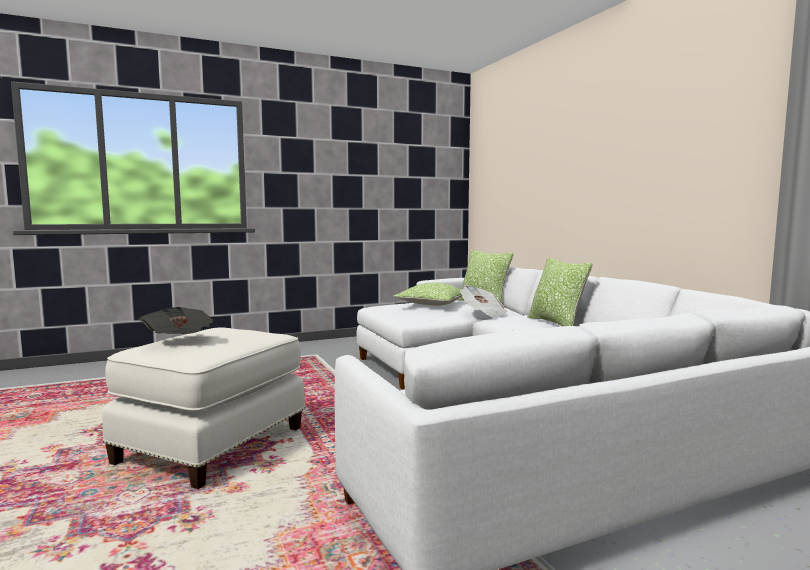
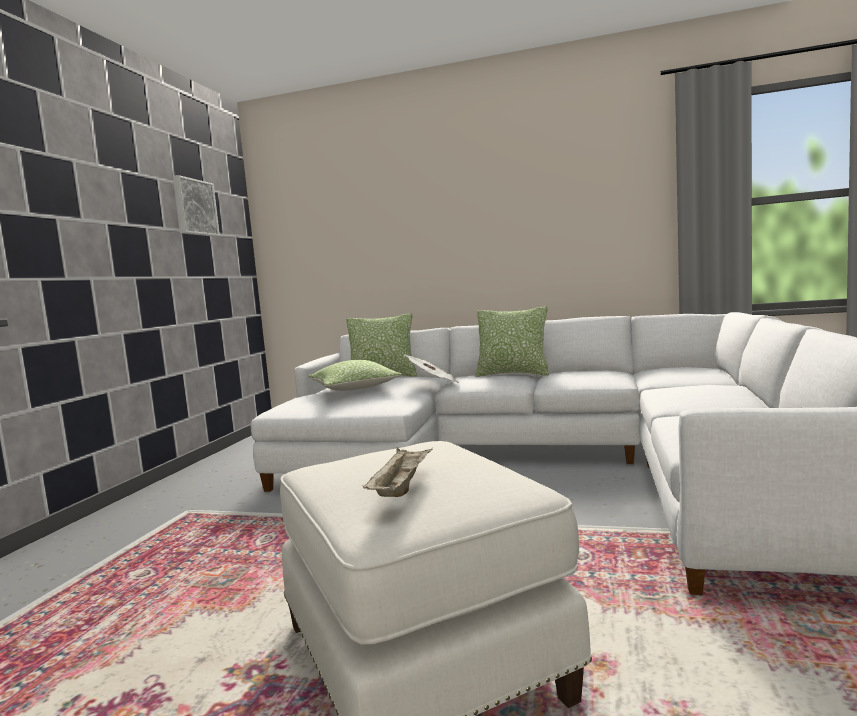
camera: 50 degrees left, 0 degrees up
newspaper [139,307,214,334] -> beige tray [362,447,432,497]
none -> picture [173,175,220,237]

